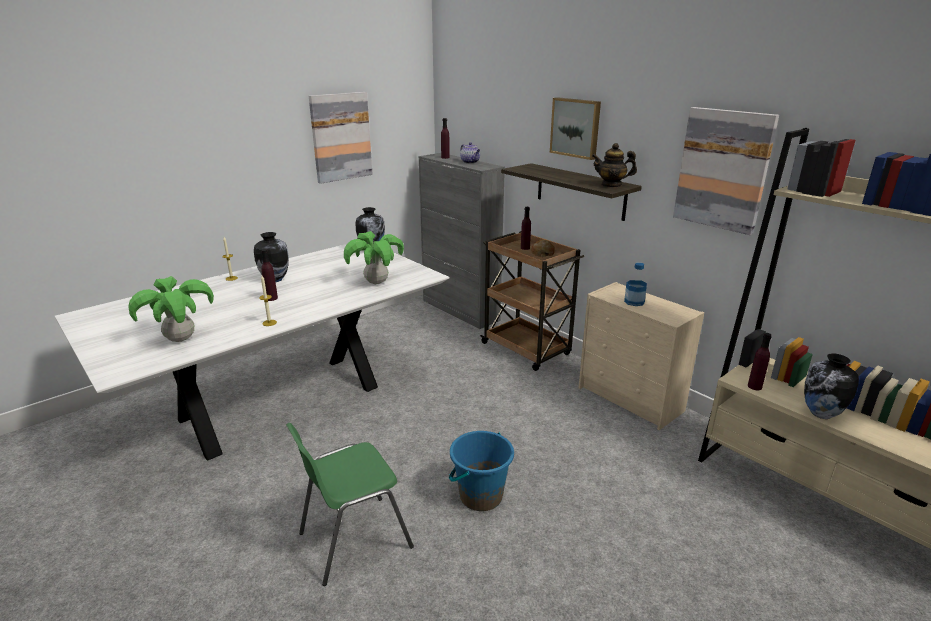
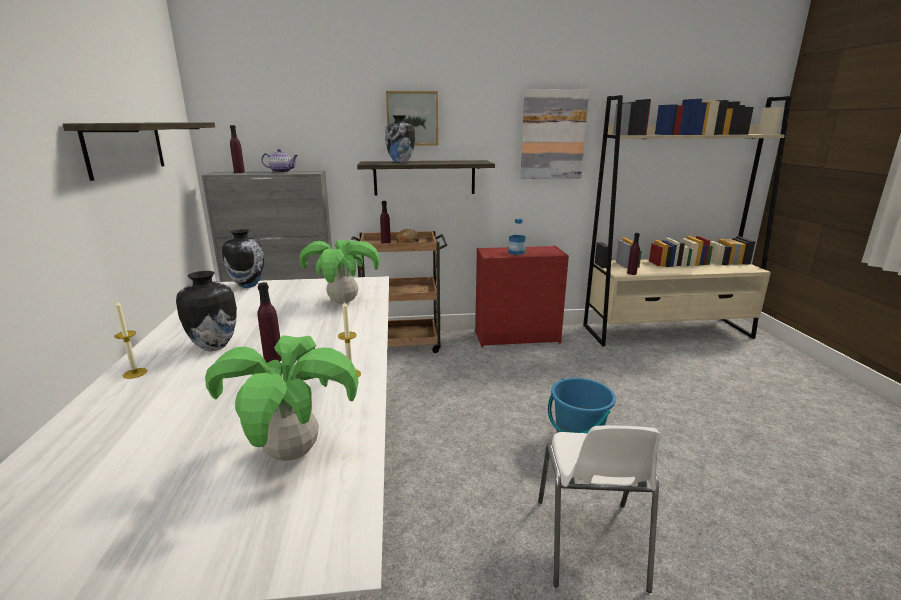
camera: 55 degrees left, 5 degrees down
green chair [286,423,414,586] -> white chair [538,425,660,593]
picture [309,92,373,184] -> shelf [63,122,215,181]
beige dresser [579,282,704,430] -> red dresser [475,246,569,347]
teapot [592,143,637,188] -> none
vase [804,353,859,419] -> vase moved to [385,116,415,163]

